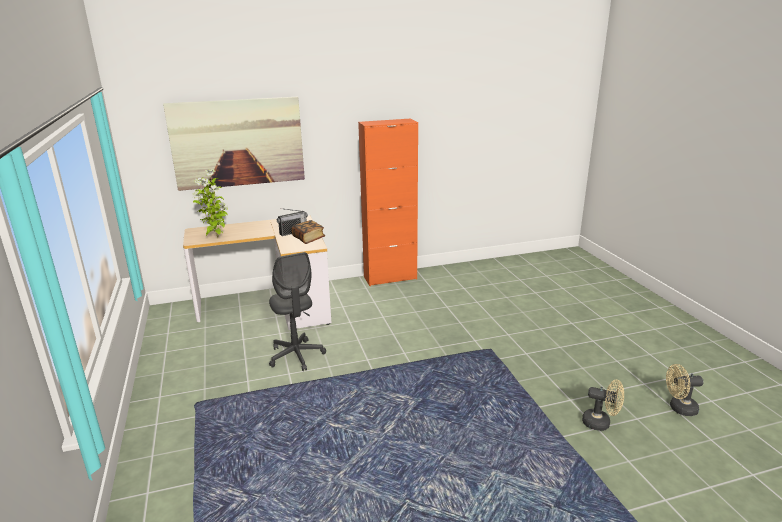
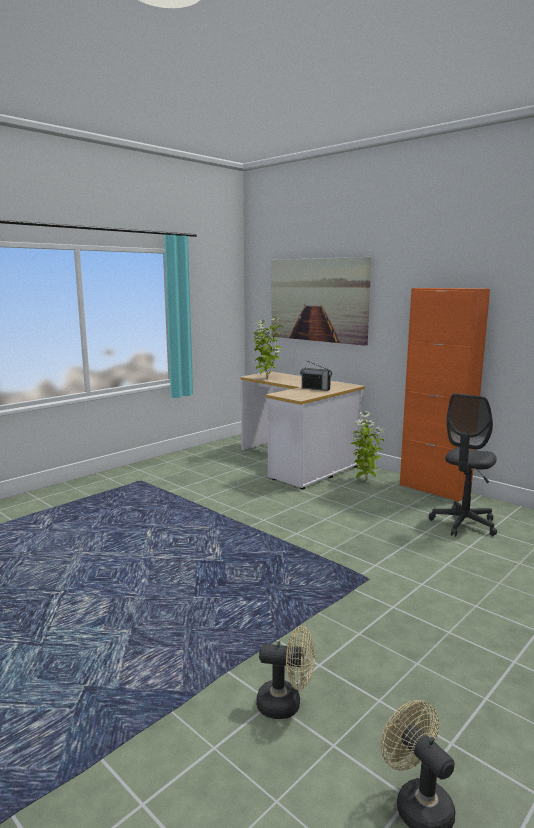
camera: 60 degrees right, 10 degrees down
grey office chair [269,252,326,371] -> grey office chair moved to [429,393,497,536]
book [291,220,325,244] -> none
beige fan [582,380,624,431] -> beige fan turned 75 degrees counterclockwise [257,626,315,719]
none -> potted plant [351,411,384,481]

